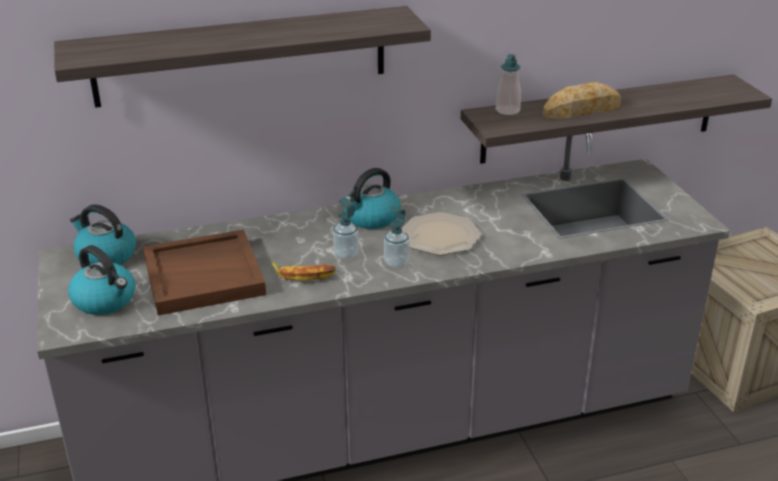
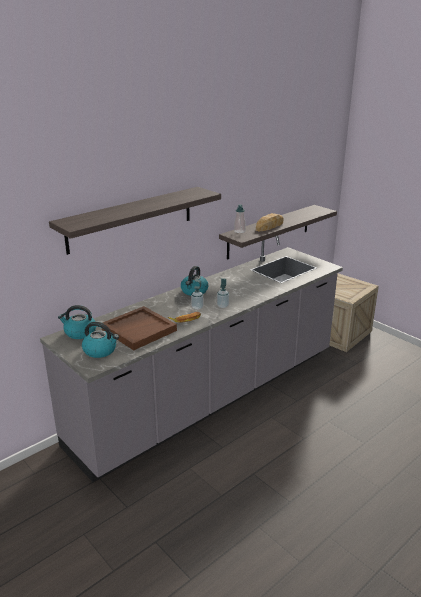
camera: 25 degrees left, 5 degrees down
plate [402,212,481,255] -> none

